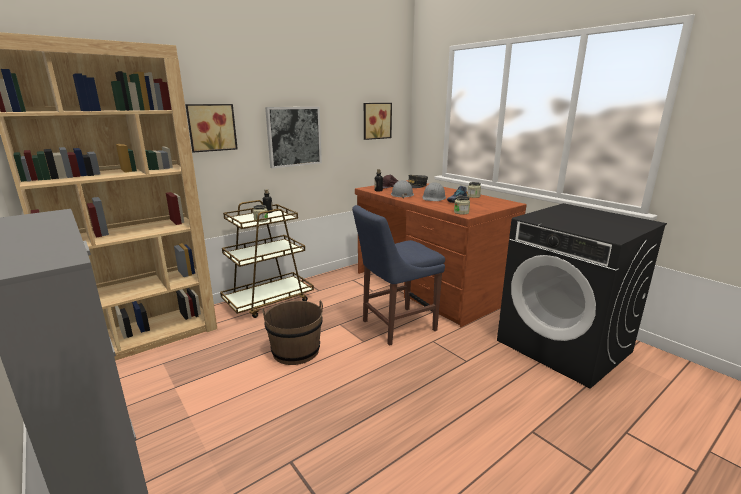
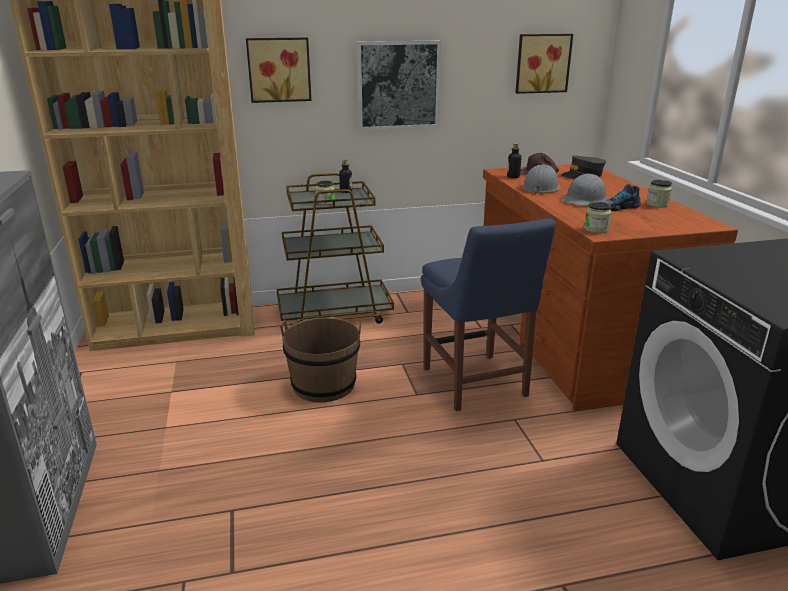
camera: 25 degrees right, 5 degrees up
blue chair [352,205,445,346] -> blue chair turned 105 degrees counterclockwise [421,218,556,411]

